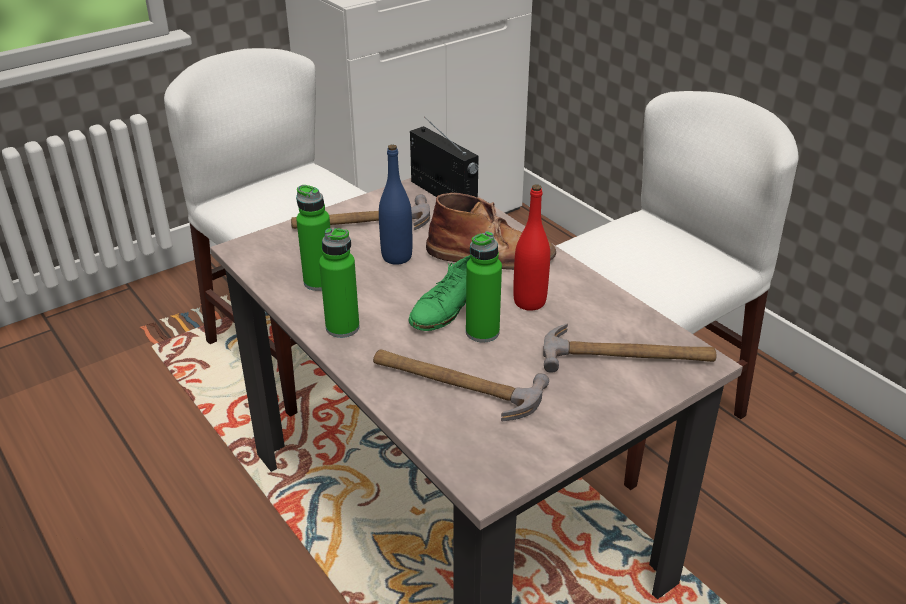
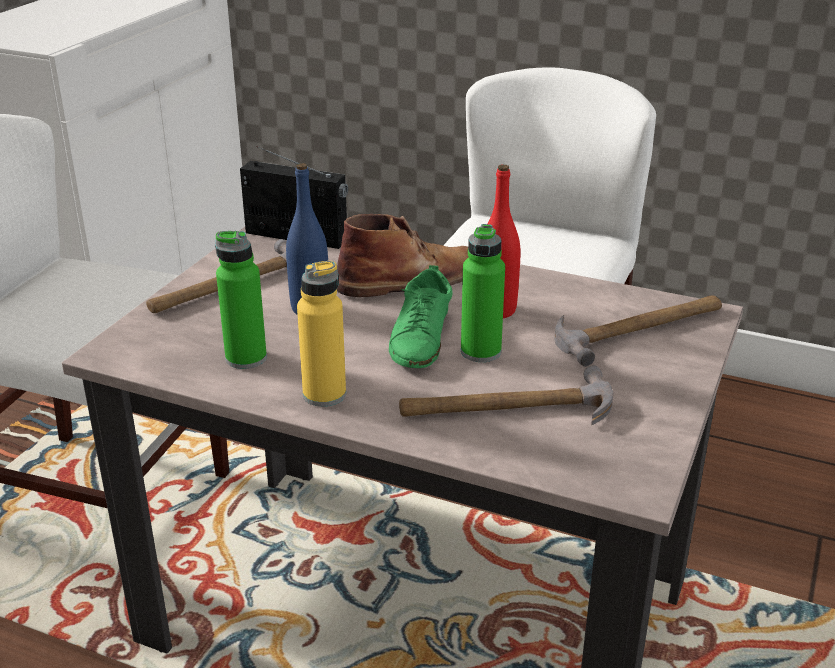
camera: 30 degrees left, 5 degrees down
green bottle [319,228,359,338] -> yellow bottle [297,261,346,407]

